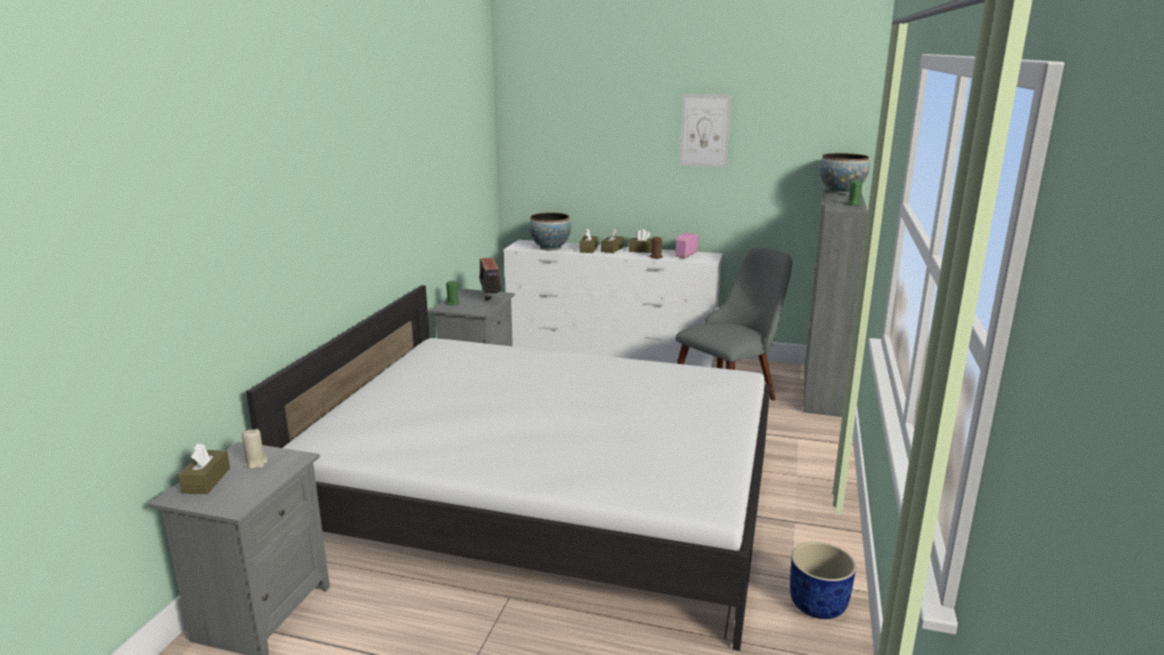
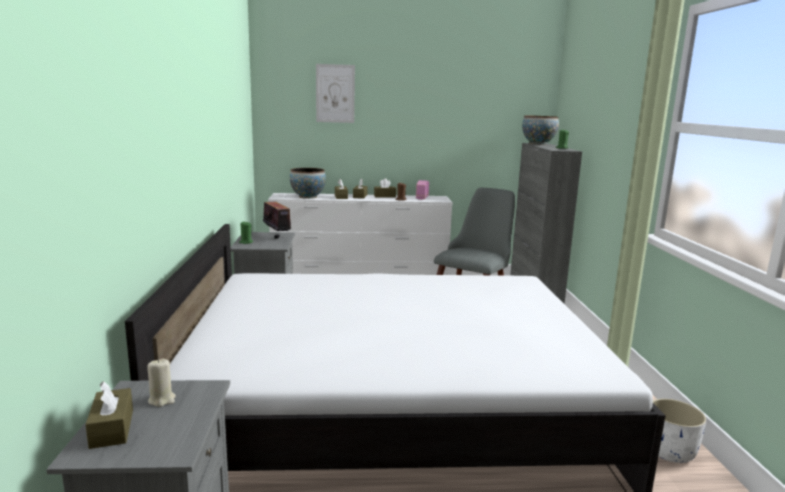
camera: 20 degrees left, 5 degrees down
picture [680,94,732,167] -> picture moved to [316,64,355,123]
blue planter [790,542,856,619] -> white planter [653,398,707,463]

